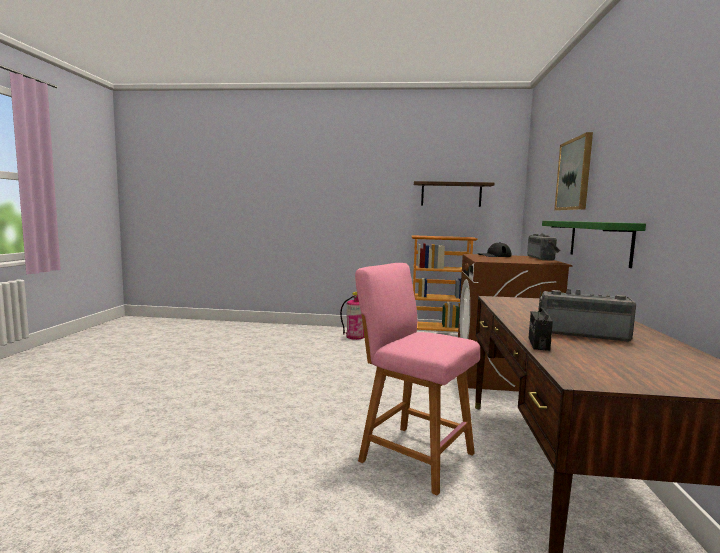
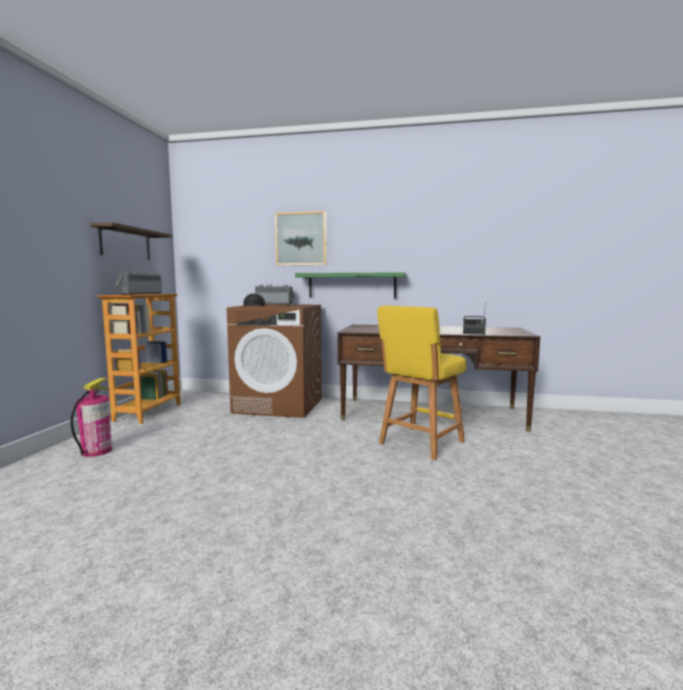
camera: 85 degrees left, 0 degrees up
pink stool [355,263,480,495] -> yellow stool [377,306,466,460]
radio [539,289,636,342] -> radio moved to [115,271,162,295]

